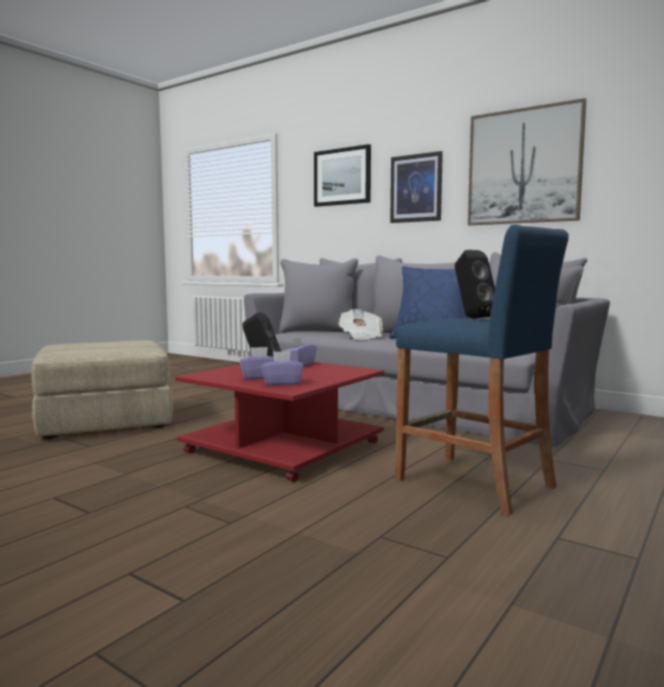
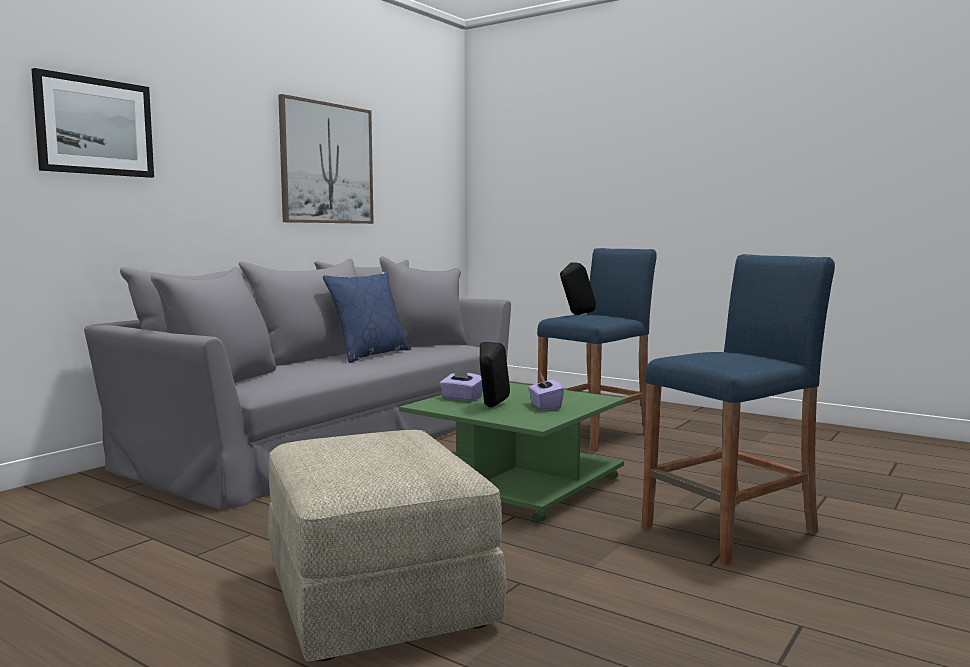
camera: 90 degrees left, 0 degrees up
red coffee table [175,362,384,482] -> green coffee table [399,382,626,523]
purple tissue box [261,351,304,386] -> none
newspaper [338,309,383,340] -> none
picture [390,151,443,223] -> none
none -> blue stool [642,254,835,566]

